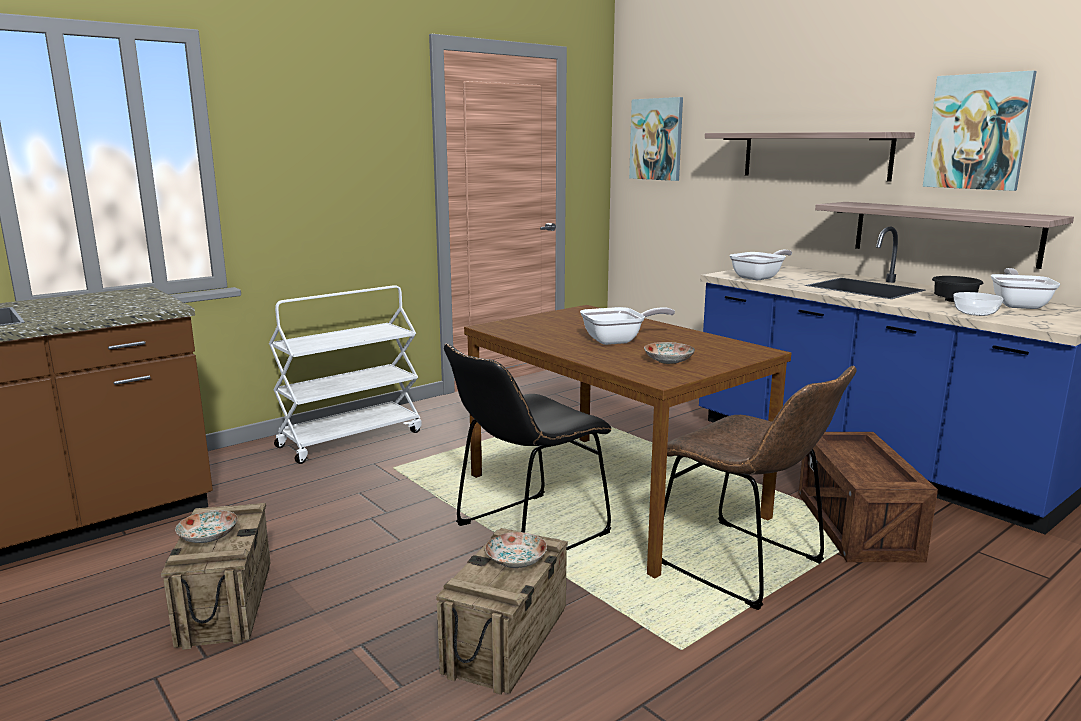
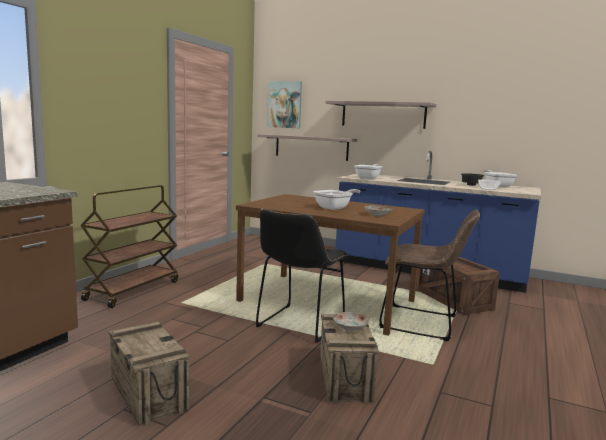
camera: 25 degrees left, 5 degrees down
plate [175,510,238,543] -> none
white cart [269,285,422,464] -> brown cart [80,185,178,308]
shelf [815,202,1074,269] -> shelf moved to [257,134,357,161]
picture [923,71,1037,191] -> none

